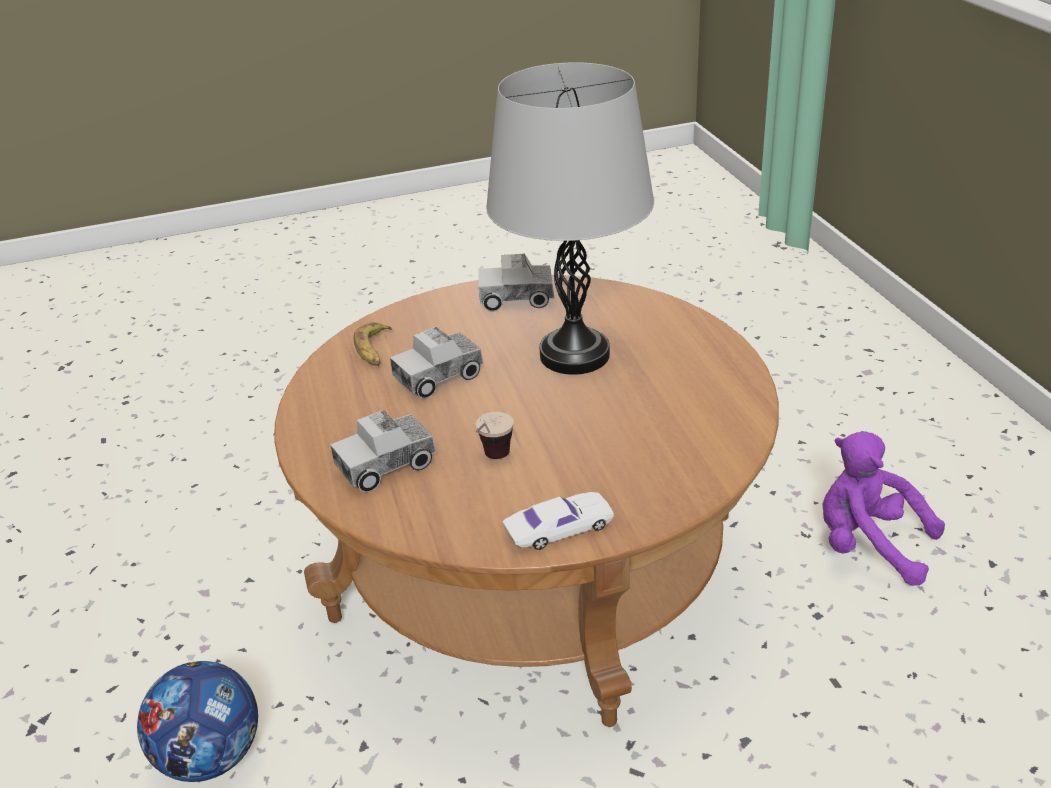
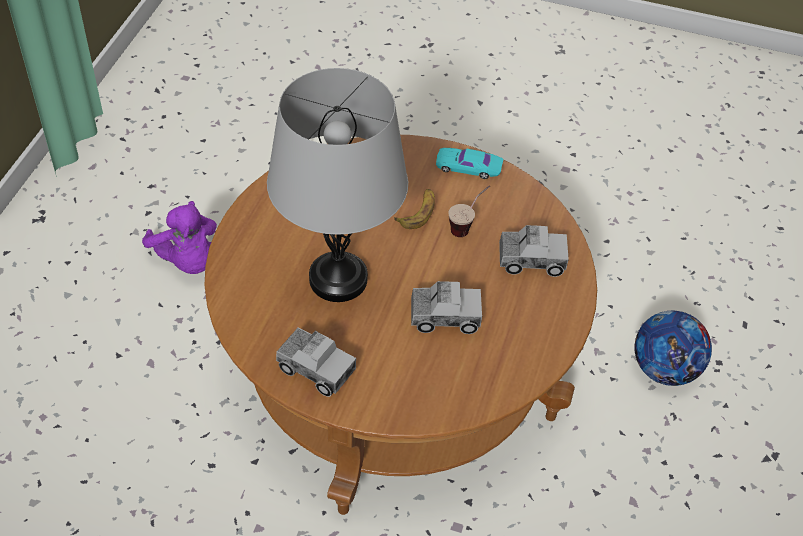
camera: 150 degrees left, 15 degrees up
banana [353,322,392,366] -> banana moved to [394,189,435,229]
white toy car [503,492,614,550] -> turquoise toy car [436,148,503,179]

